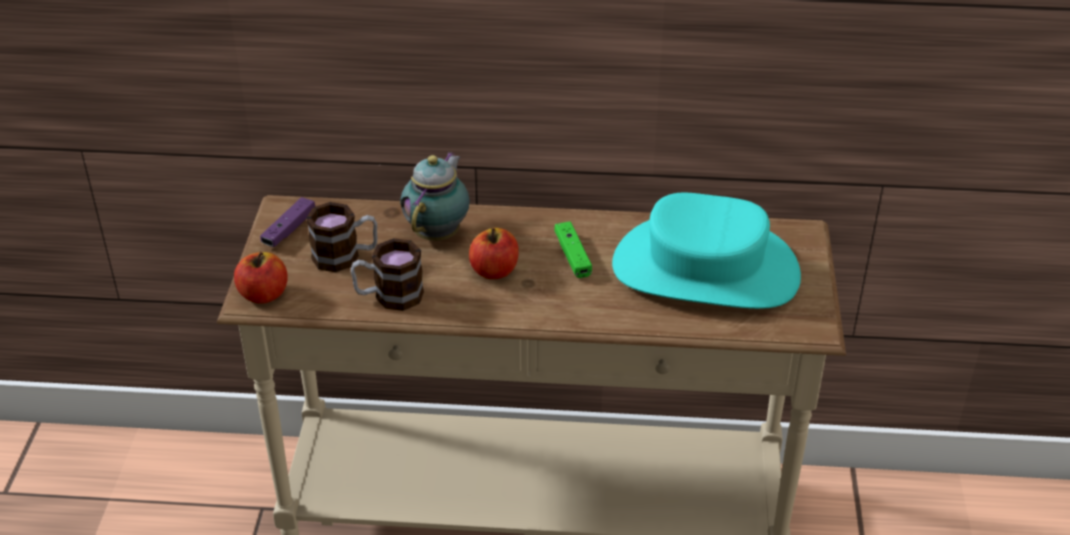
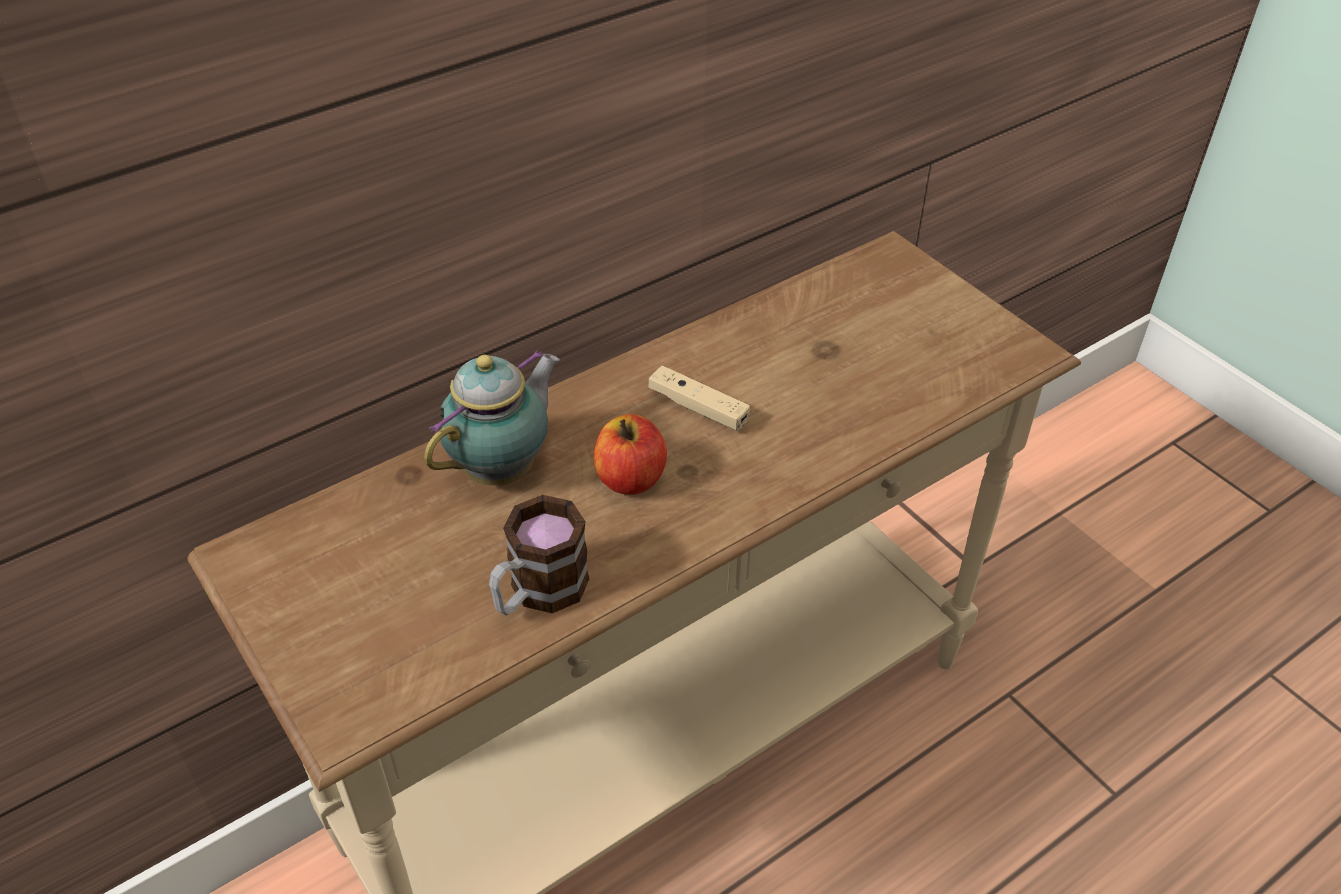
camera: 40 degrees left, 5 degrees up
apple [234,252,288,304] -> none
purple game controller [260,197,315,247] -> none
mug [306,202,377,273] -> none
teapot [400,152,470,241] -> teapot turned 60 degrees clockwise [424,350,560,485]
green game controller [554,222,592,278] -> beige game controller [649,365,750,431]
turquoise hat [612,193,801,309] -> none

